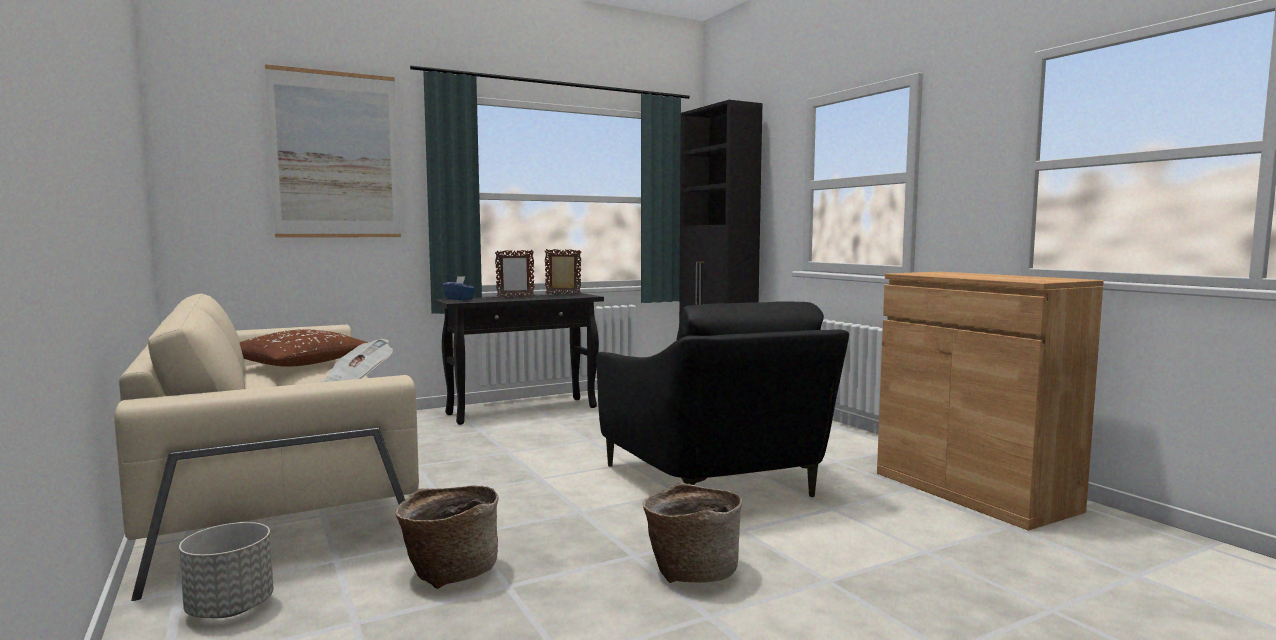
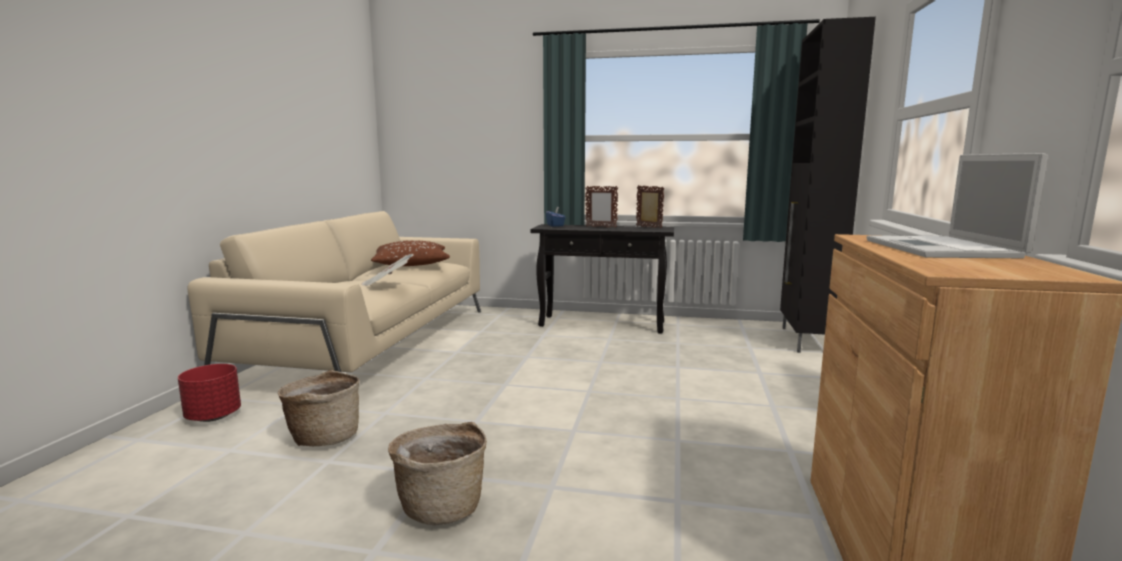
camera: 40 degrees right, 5 degrees up
grey planter [179,522,274,618] -> red planter [178,364,241,422]
picture [265,64,401,238] -> none
black armchair [596,301,849,497] -> none
none -> laptop [866,153,1048,258]

